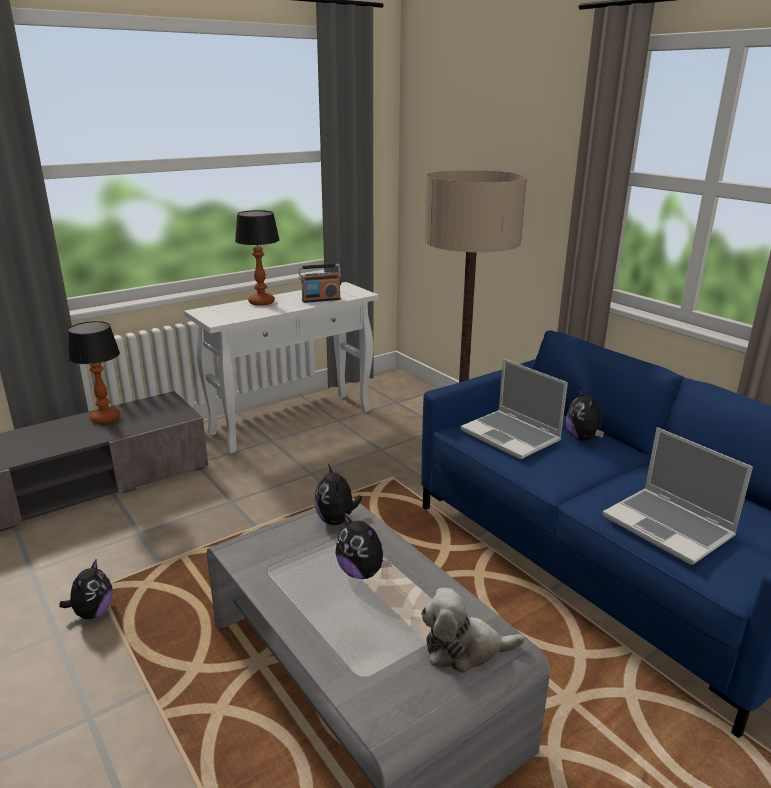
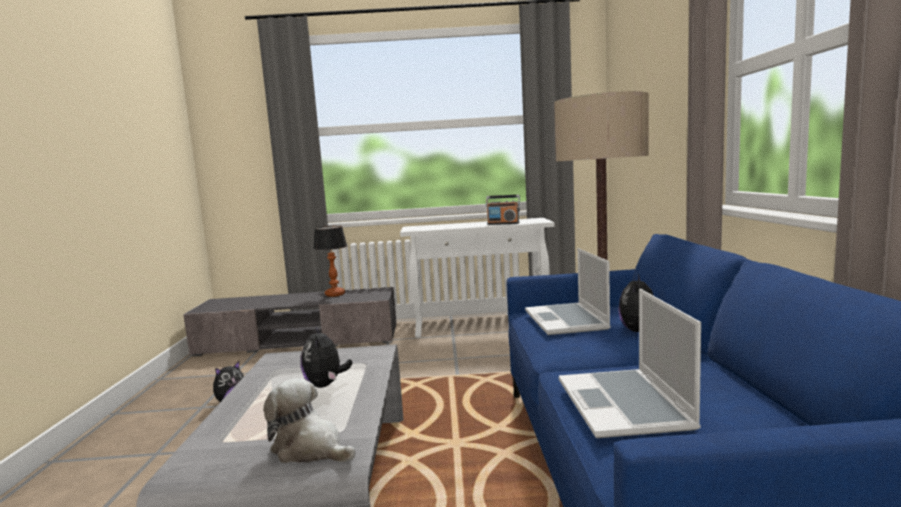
camera: 35 degrees right, 15 degrees down
table lamp [235,210,280,306] -> none
plush toy [315,463,362,525] -> none

